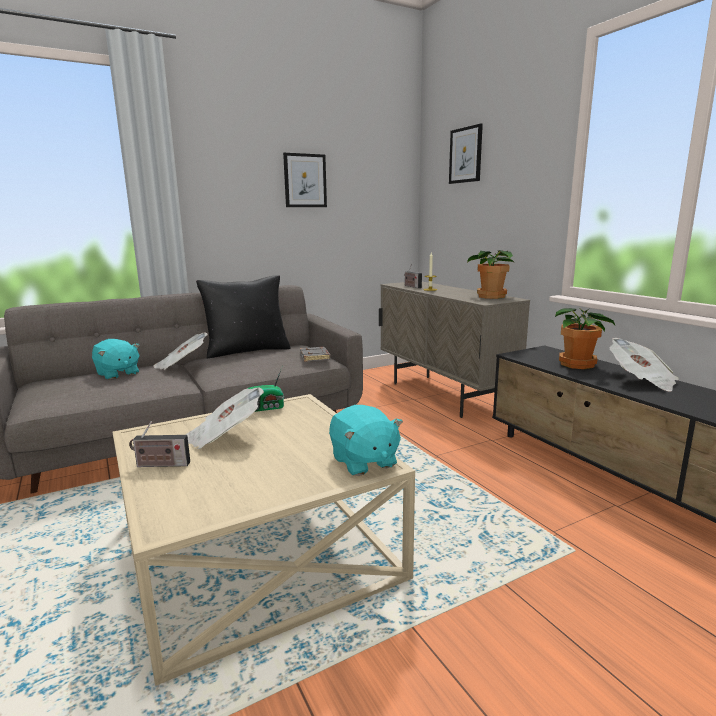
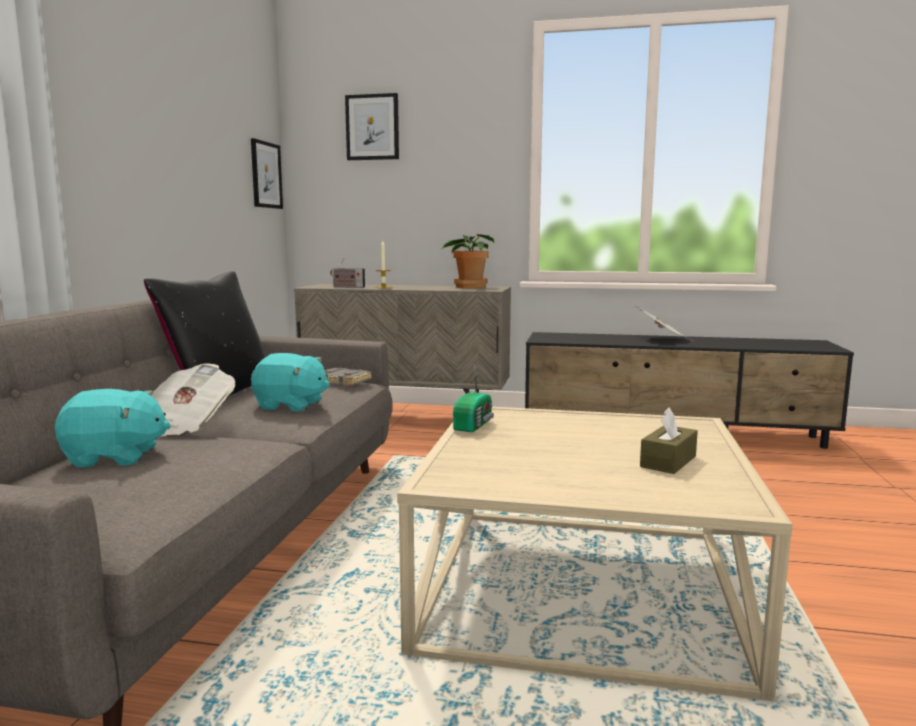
camera: 50 degrees left, 5 degrees down
radio [129,422,190,467] -> none
newspaper [185,388,264,449] -> none
picture [283,153,327,207] -> picture moved to [251,138,283,209]
turquoise plush toy [329,405,403,476] -> turquoise plush toy moved to [251,353,330,411]
potted plant [555,308,615,369] -> none
none -> brown tissue box [640,407,698,474]

